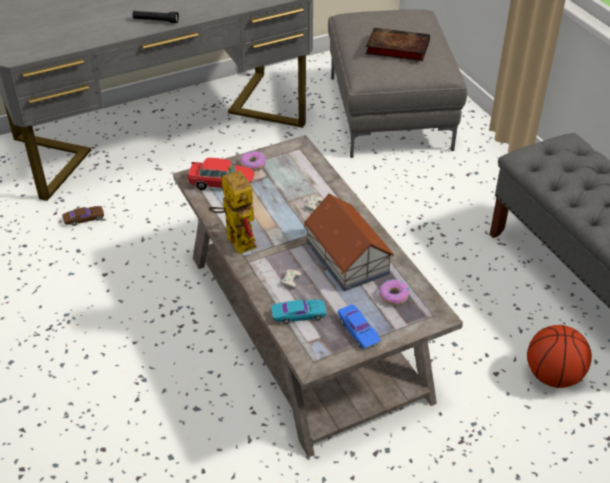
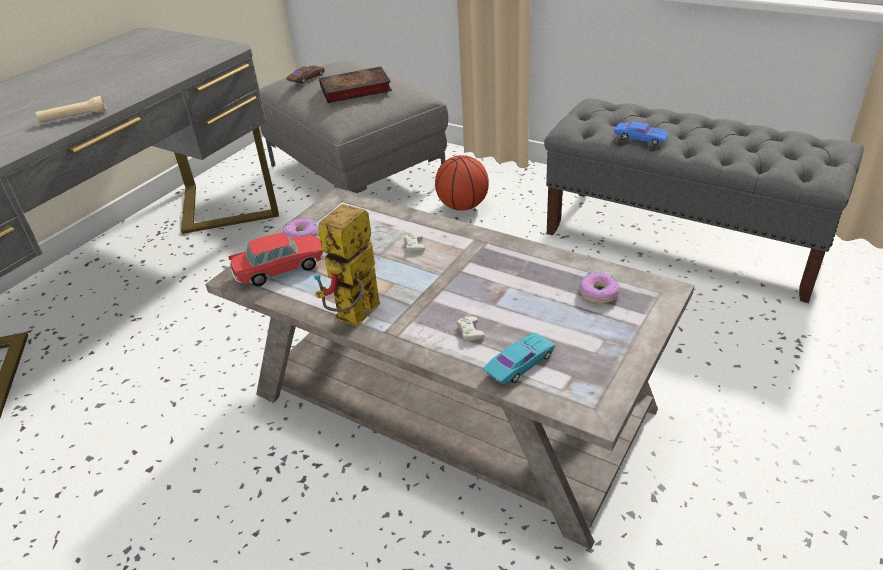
camera: 30 degrees left, 5 degrees down
brown toy car [62,206,104,226] -> brown toy car moved to [286,66,325,84]
black flashlight [133,11,179,23] -> beige flashlight [36,96,106,123]
toy robot [208,166,257,254] -> toy robot turned 90 degrees counterclockwise [314,204,380,326]
toy house [304,194,394,291] -> none
blue toy car [338,304,381,349] -> blue toy car moved to [614,122,669,145]
basketball [527,325,592,388] -> basketball moved to [435,155,489,211]

